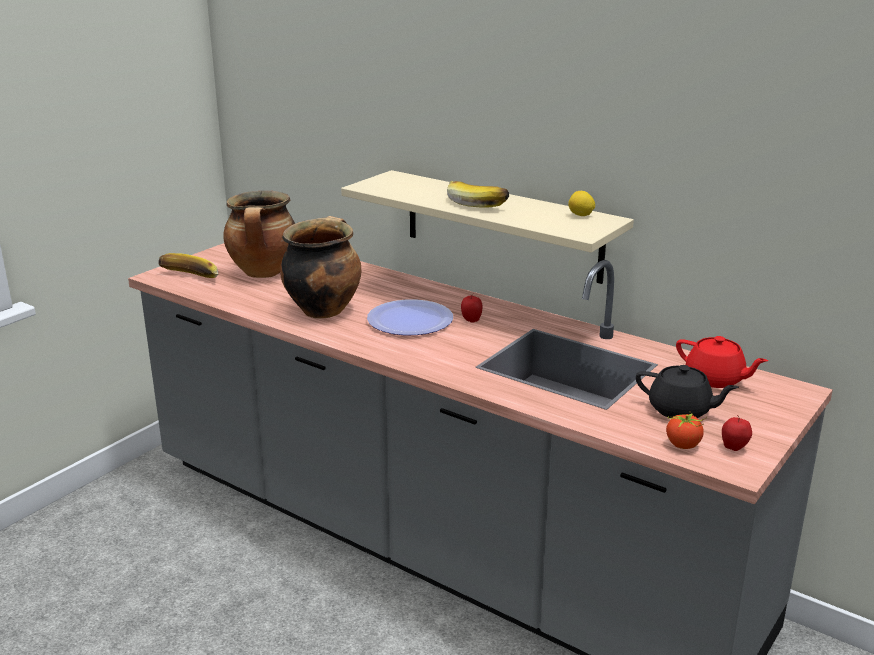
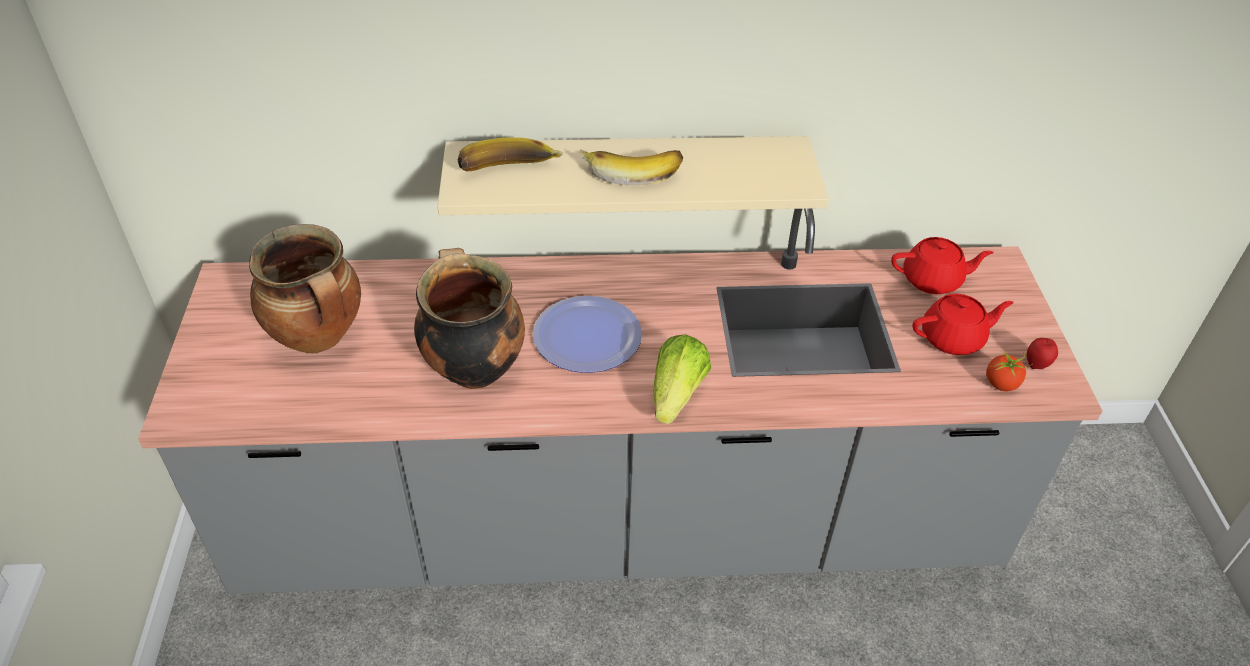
camera: 40 degrees left, 20 degrees up
banana [158,253,219,278] -> banana moved to [458,137,563,171]
apple [461,293,482,323] -> none
lemon [568,191,595,216] -> none
black teapot [636,365,739,418] -> red teapot [912,294,1014,355]
none -> lettuce [653,334,711,424]

